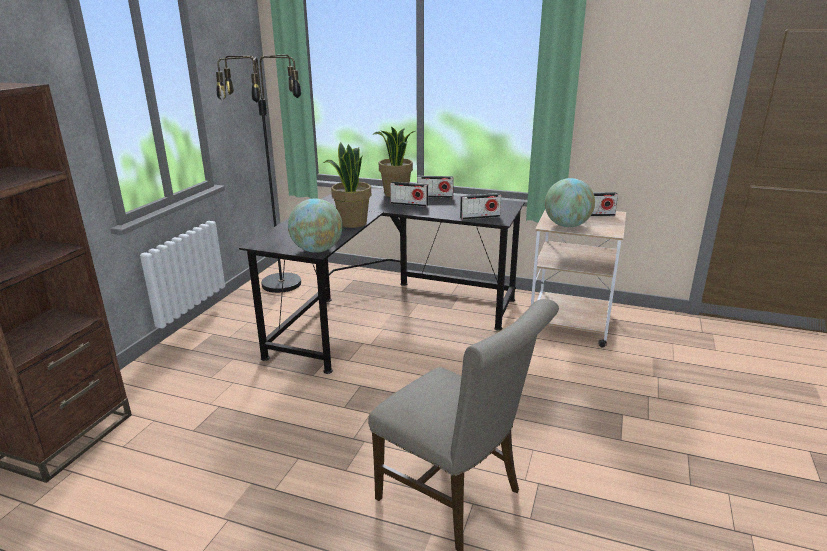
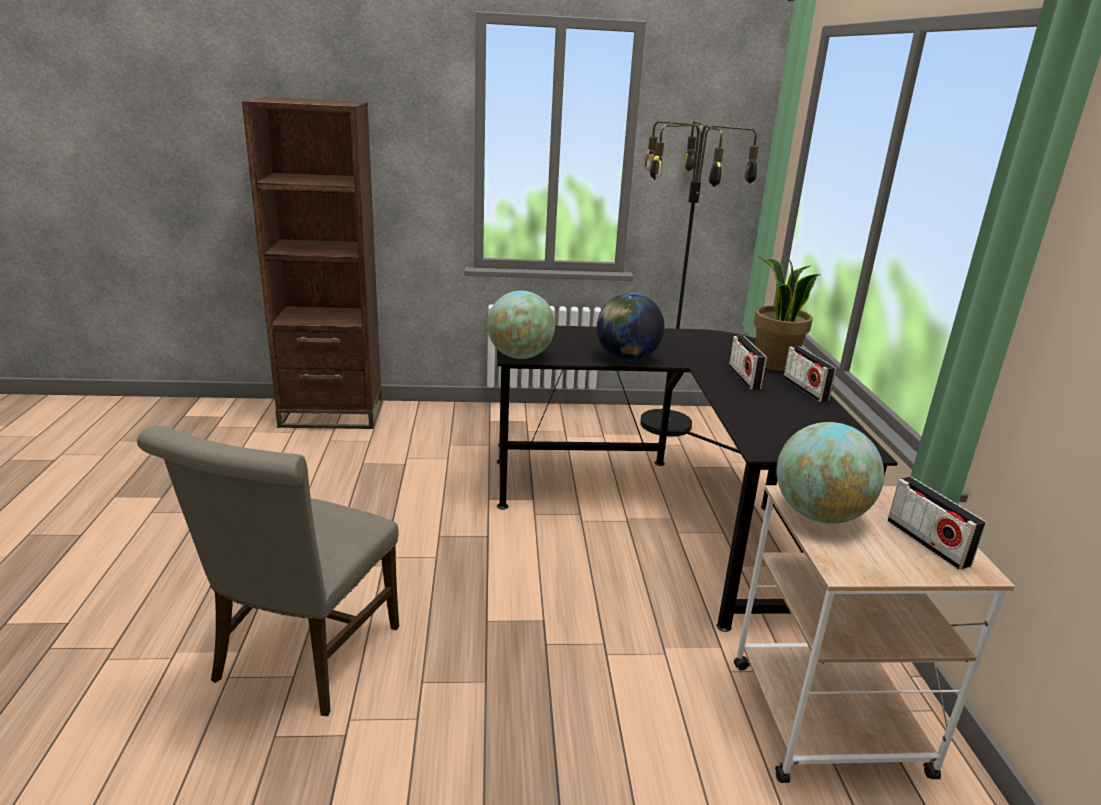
camera: 65 degrees right, 0 degrees up
potted plant [324,142,371,228] -> globe [597,293,664,360]
radio [460,193,501,220] -> none

